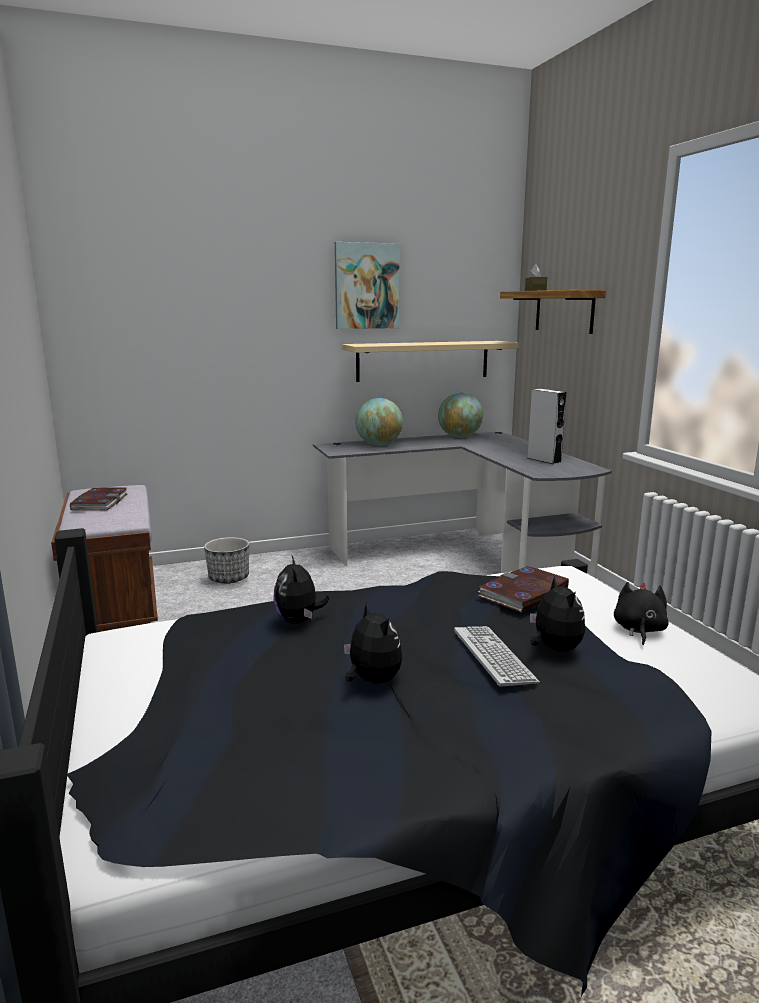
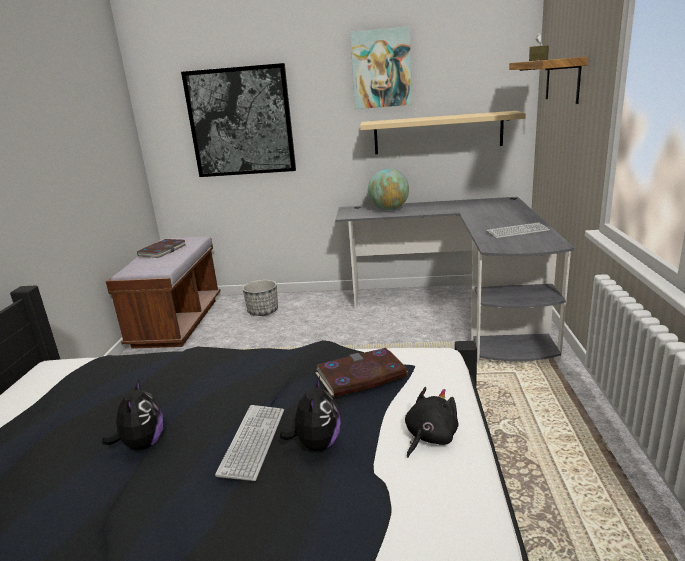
camera: 25 degrees right, 5 degrees up
plush toy [273,554,329,624] -> none
globe [438,393,483,438] -> none
grey speaker [528,389,566,464] -> keyboard [486,222,550,238]
none -> picture [181,63,296,177]

